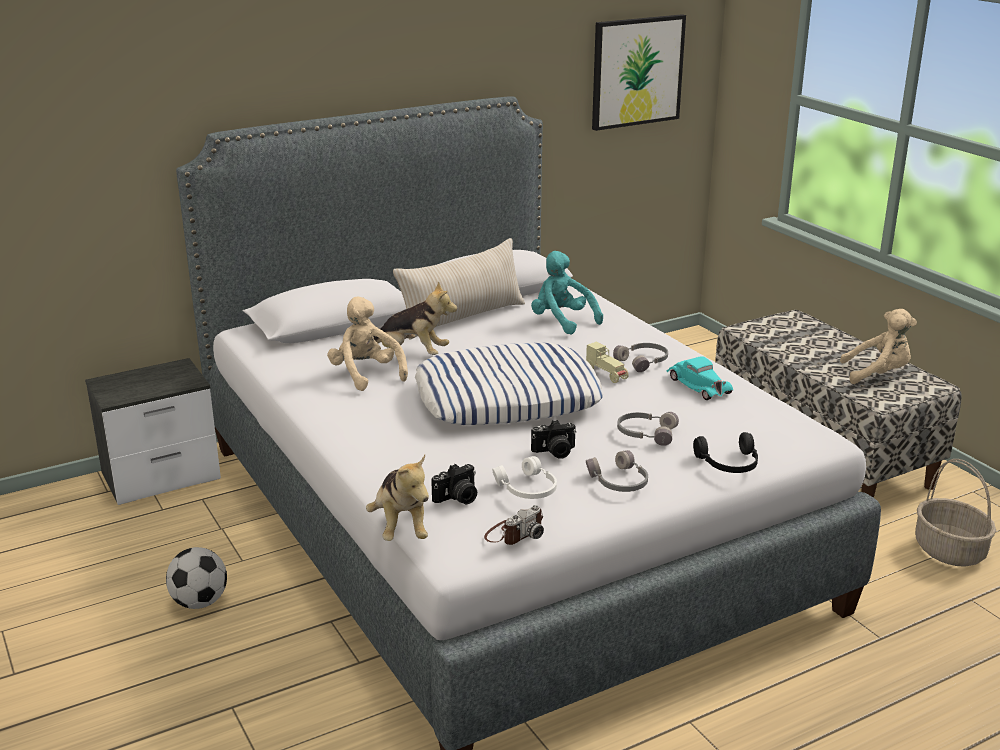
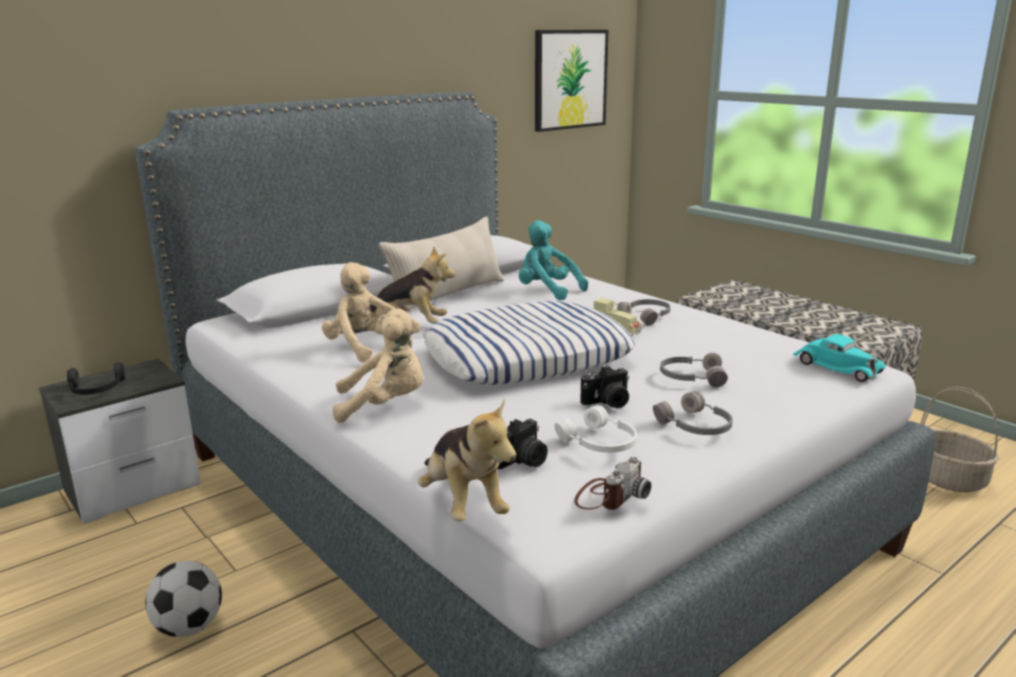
camera: 10 degrees left, 5 degrees down
turquoise toy car [666,356,733,400] -> turquoise toy car moved to [793,334,886,382]
black headphones [693,432,758,473] -> black headphones moved to [67,362,125,395]
beige plush toy [840,309,917,384] -> beige plush toy moved to [333,308,423,423]

